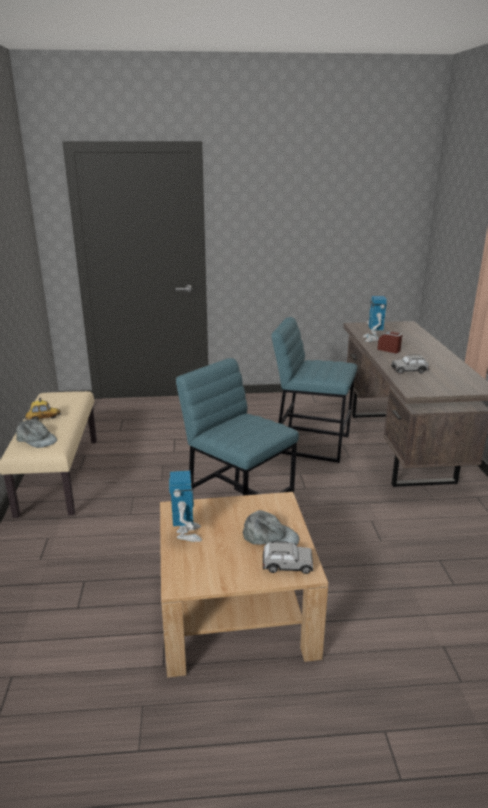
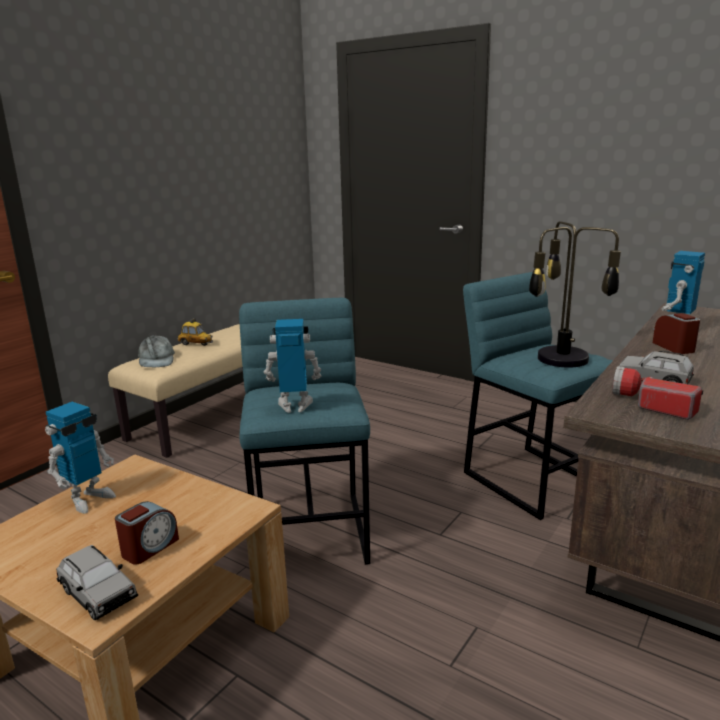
camera: 40 degrees right, 5 degrees down
grey cap [243,510,300,546] -> alarm clock [115,501,179,565]
none -> toy robot [264,319,321,413]
none -> table lamp [529,221,621,368]
none -> flashlight [612,366,703,420]

